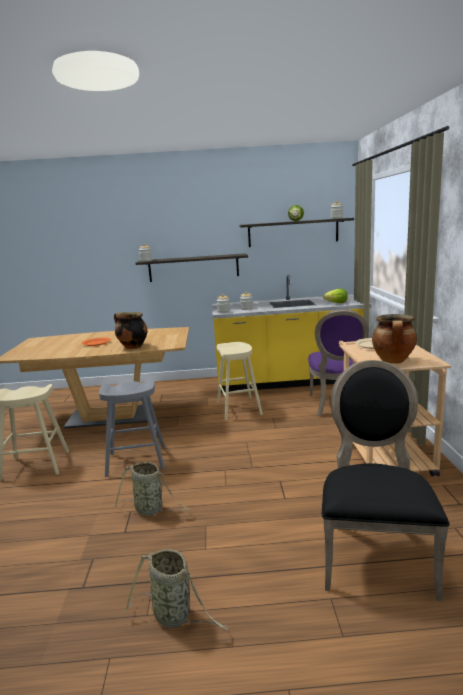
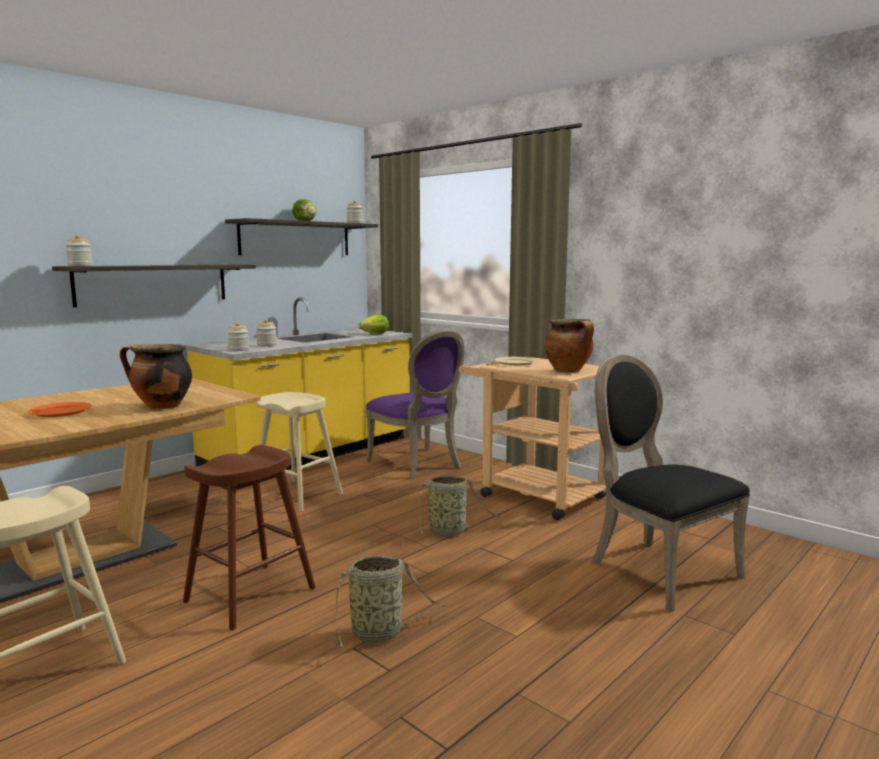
camera: 45 degrees left, 5 degrees down
grey stool [99,379,165,477] -> brown stool [183,445,315,630]
basket [125,549,228,630] -> basket moved to [410,475,500,537]

